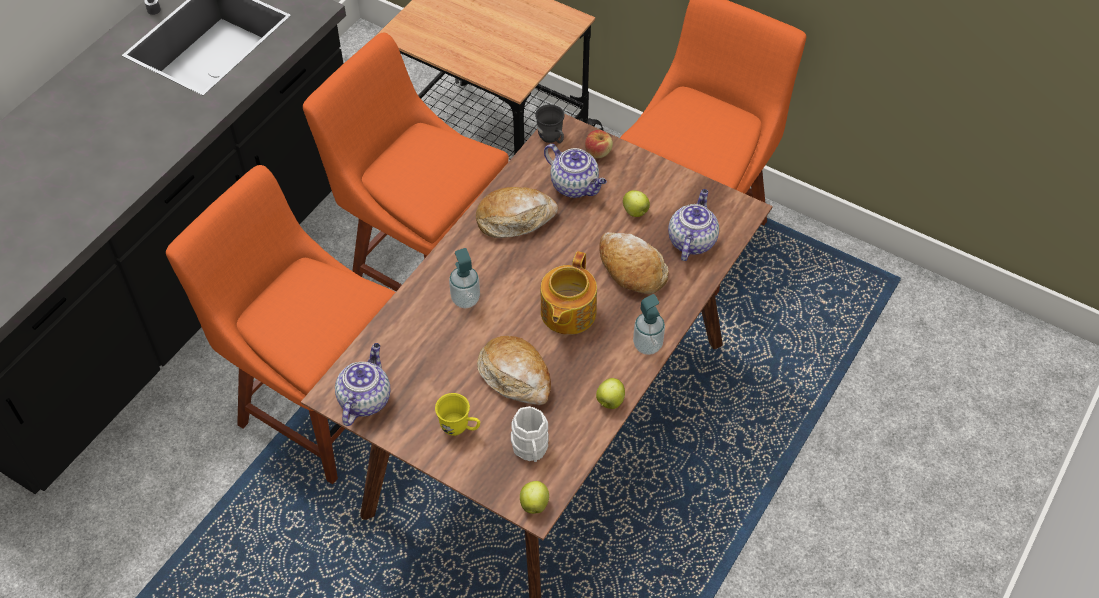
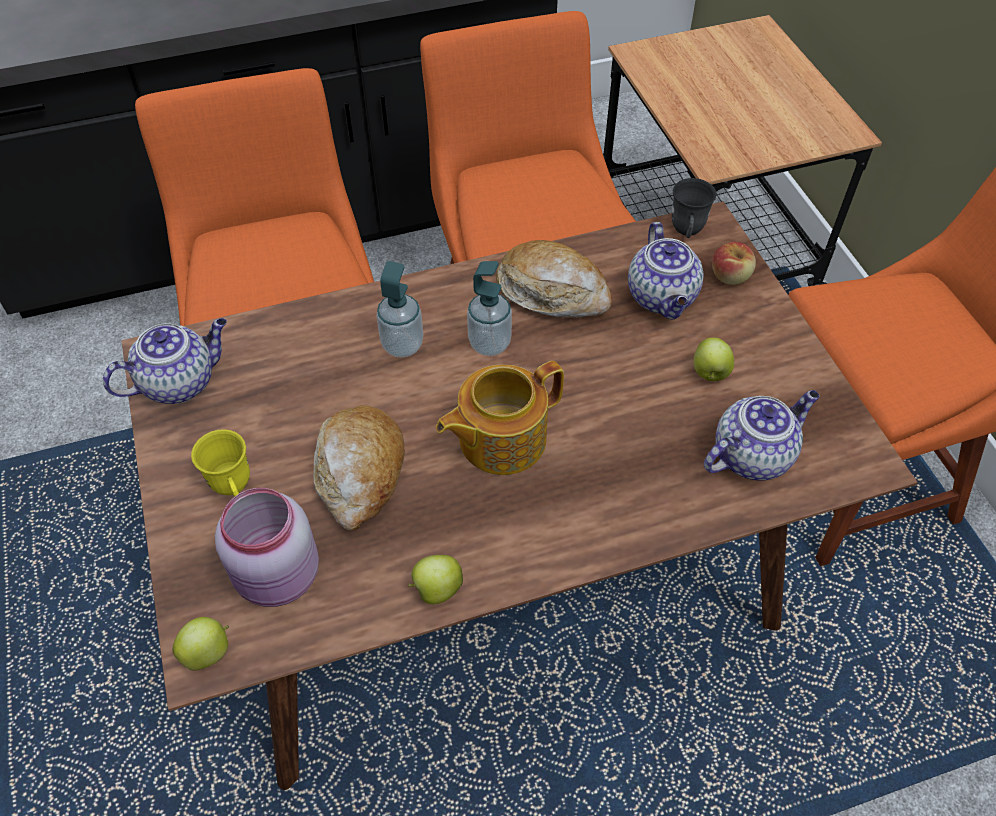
camera: 40 degrees right, 0 degrees up
white mug [511,406,549,462] -> pink jar [215,488,319,607]
bread [599,232,669,294] -> none
soap dispenser [633,294,665,355] -> soap dispenser moved to [467,261,512,356]

